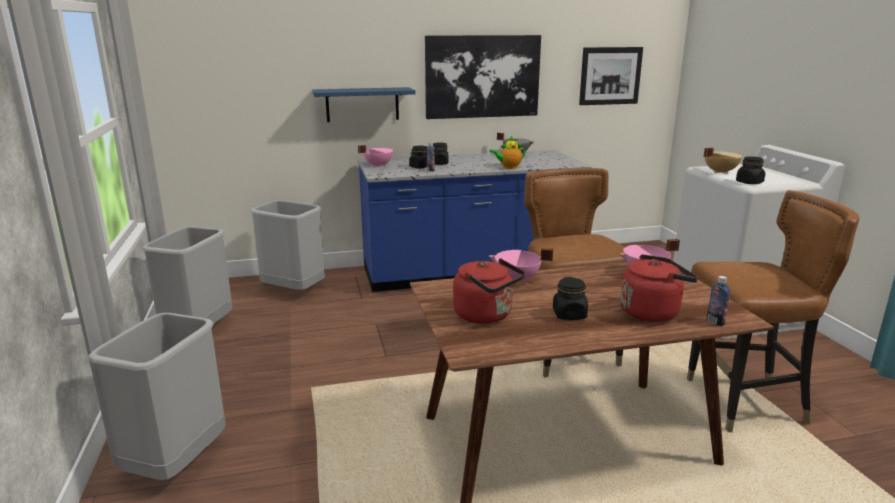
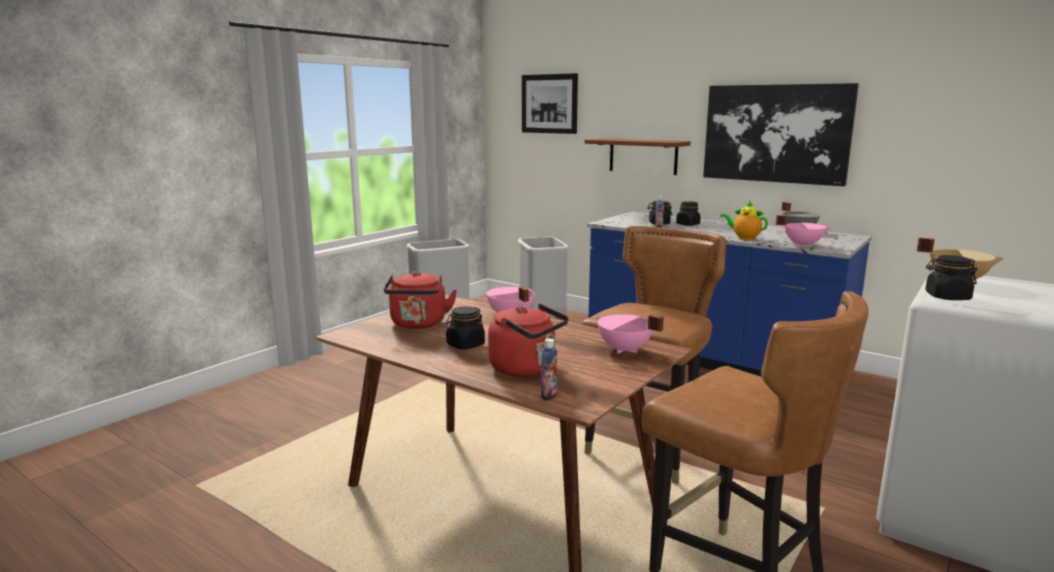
camera: 50 degrees right, 5 degrees down
grey trash can [88,313,226,480] -> none
blue shelf [313,87,416,122] -> brown shelf [585,138,691,175]
pink cooking pot [358,145,394,167] -> pink cooking pot moved to [775,215,831,247]
picture [579,47,643,105] -> picture moved to [522,73,578,134]

